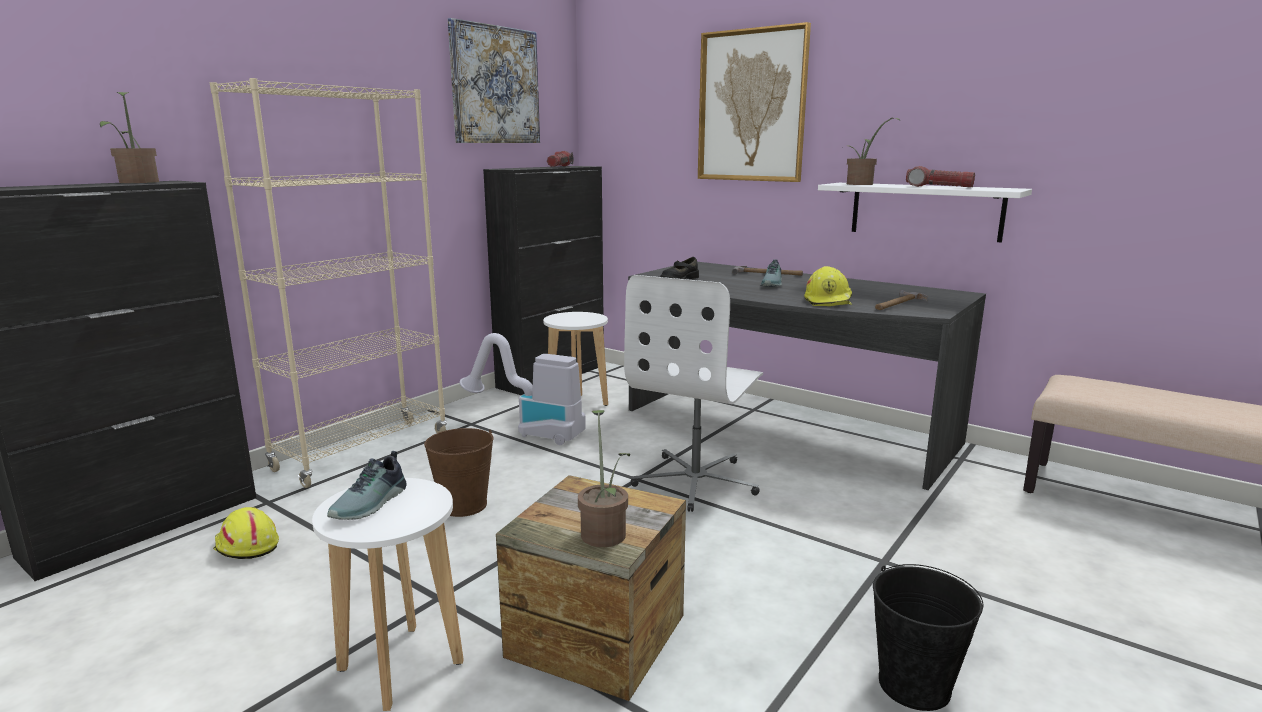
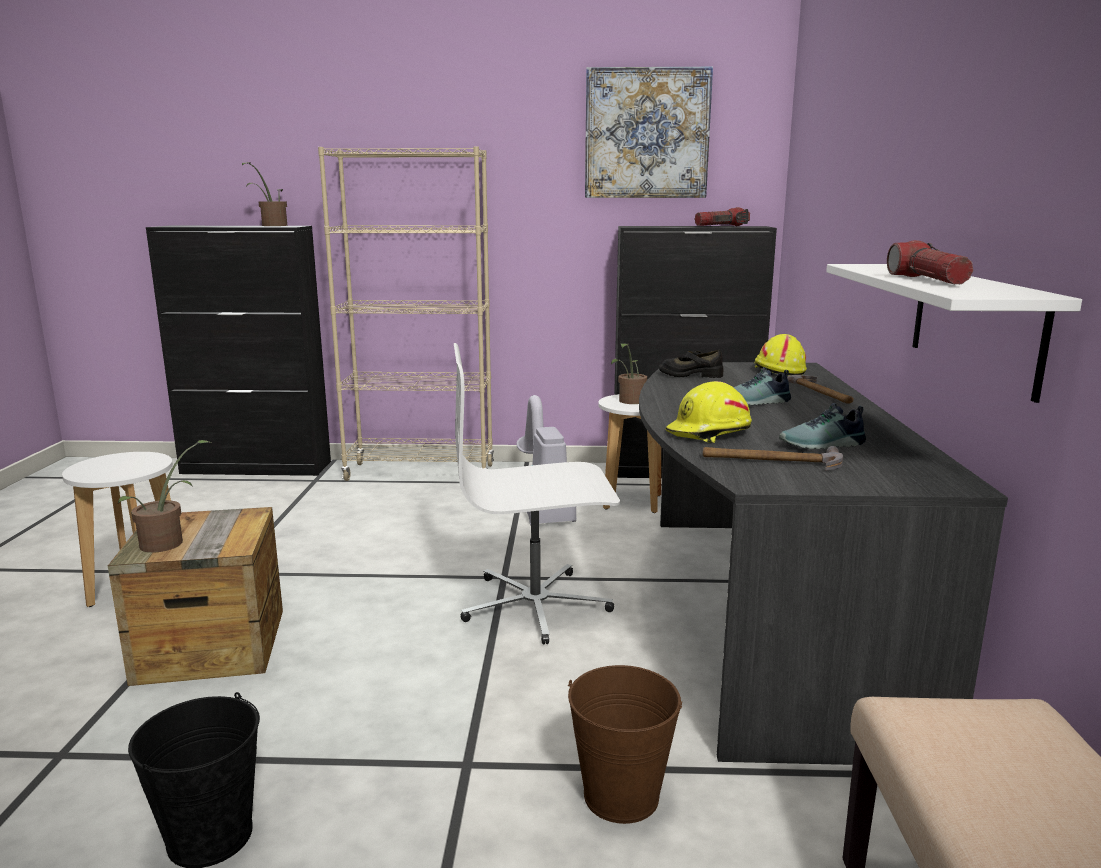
camera: 55 degrees right, 0 degrees up
yellow hard hat [213,507,279,559] -> yellow hard hat moved to [754,334,807,375]
shoe [327,451,407,520] -> shoe moved to [779,403,866,449]
brown bucket [424,428,493,517] -> brown bucket moved to [568,665,682,824]
picture [698,22,811,182] -> none
potted plant [847,118,900,185] -> potted plant moved to [611,343,647,404]

